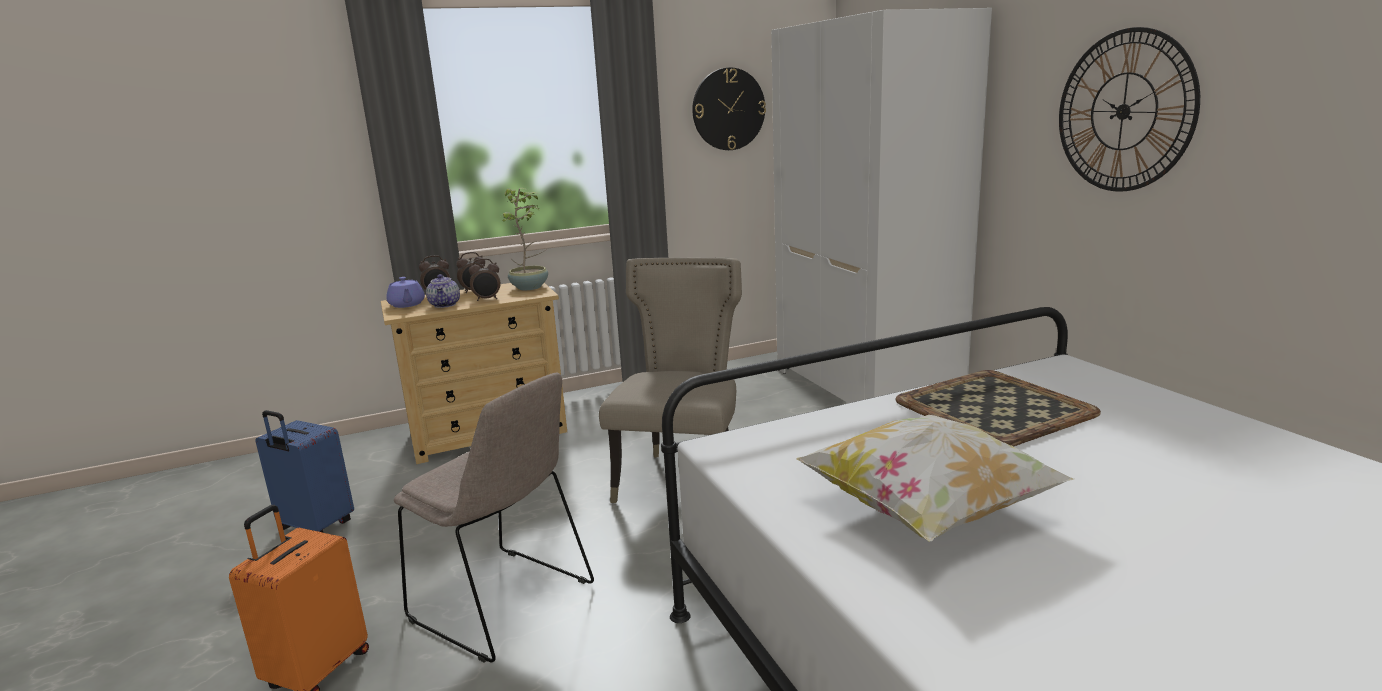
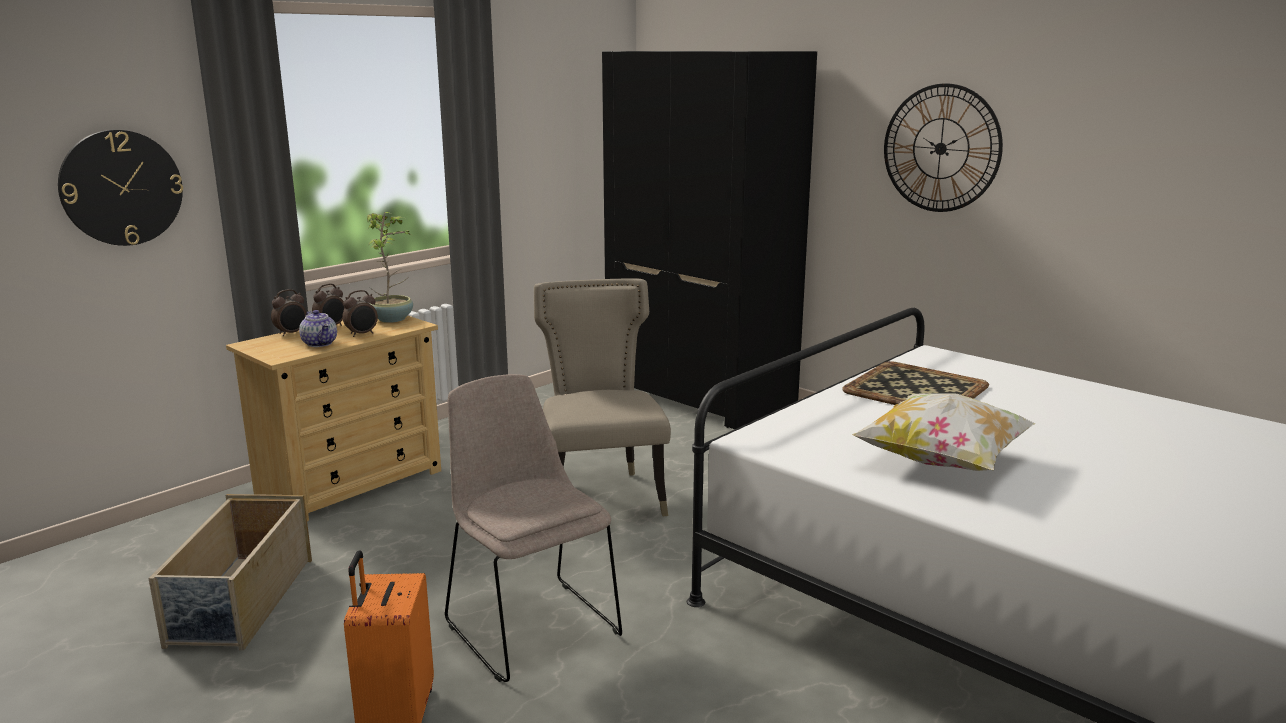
camera: 25 degrees left, 0 degrees up
blue suitcase [256,410,354,532] -> beige storage box [148,494,312,650]
purple teapot [386,277,425,308] -> none
beige chair [394,372,594,663] -> beige chair turned 135 degrees counterclockwise [445,374,622,682]
wall clock [692,68,766,150] -> wall clock moved to [58,130,183,246]
white wardrobe [771,8,992,403] -> black wardrobe [602,51,817,429]

